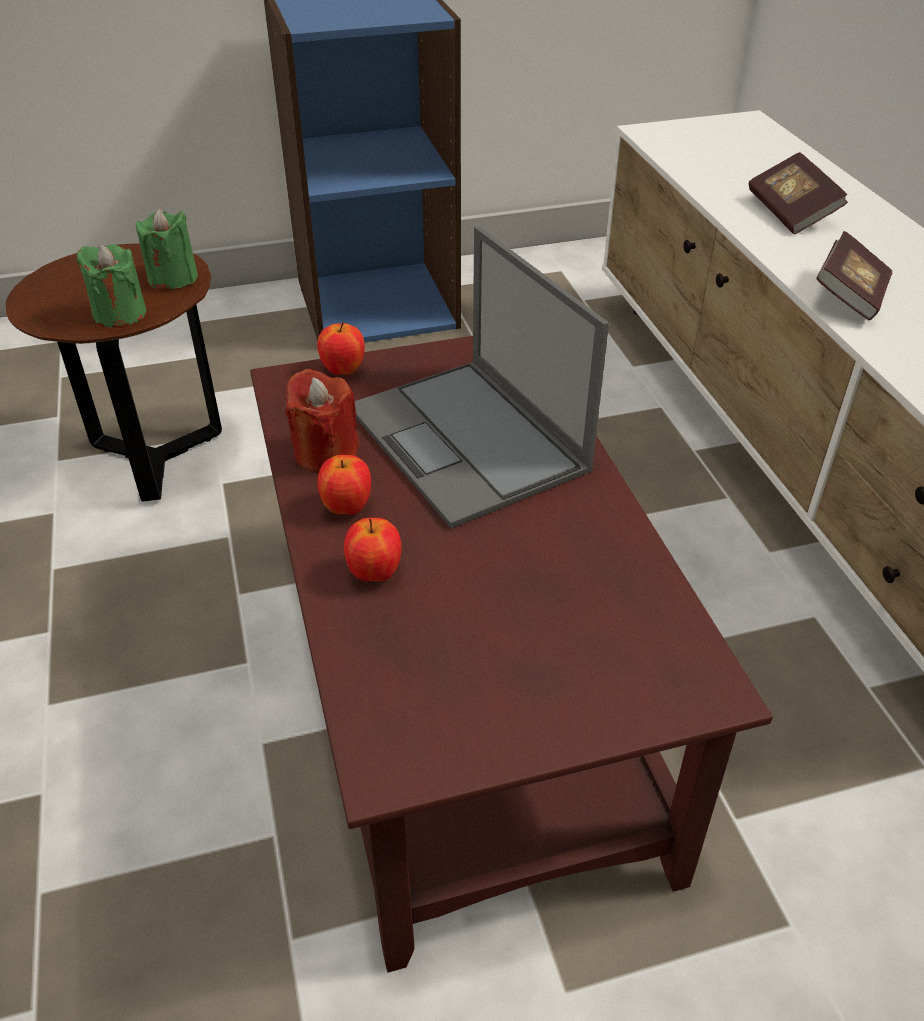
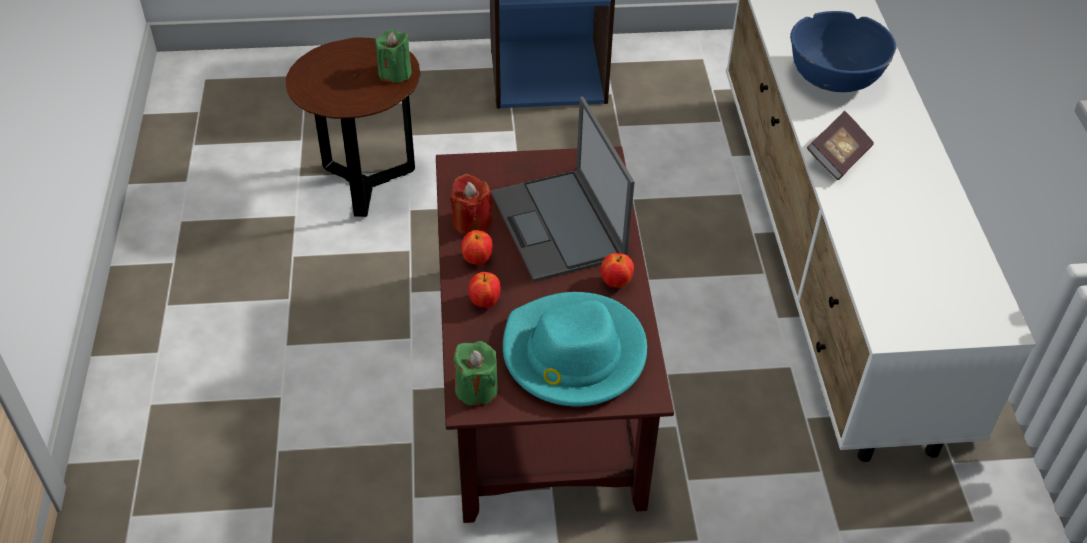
camera: 10 degrees right, 5 degrees up
green candle [77,244,146,328] -> green candle moved to [453,341,498,407]
apple [317,322,365,375] -> apple moved to [601,253,634,288]
book [749,152,848,234] -> blue bowl [790,11,897,92]
none -> turquoise hat [503,292,647,407]

